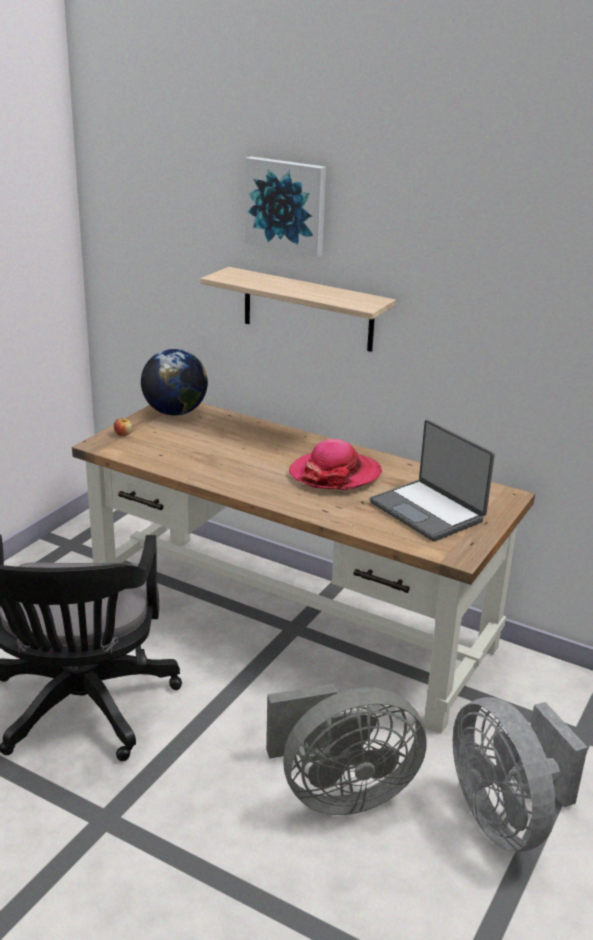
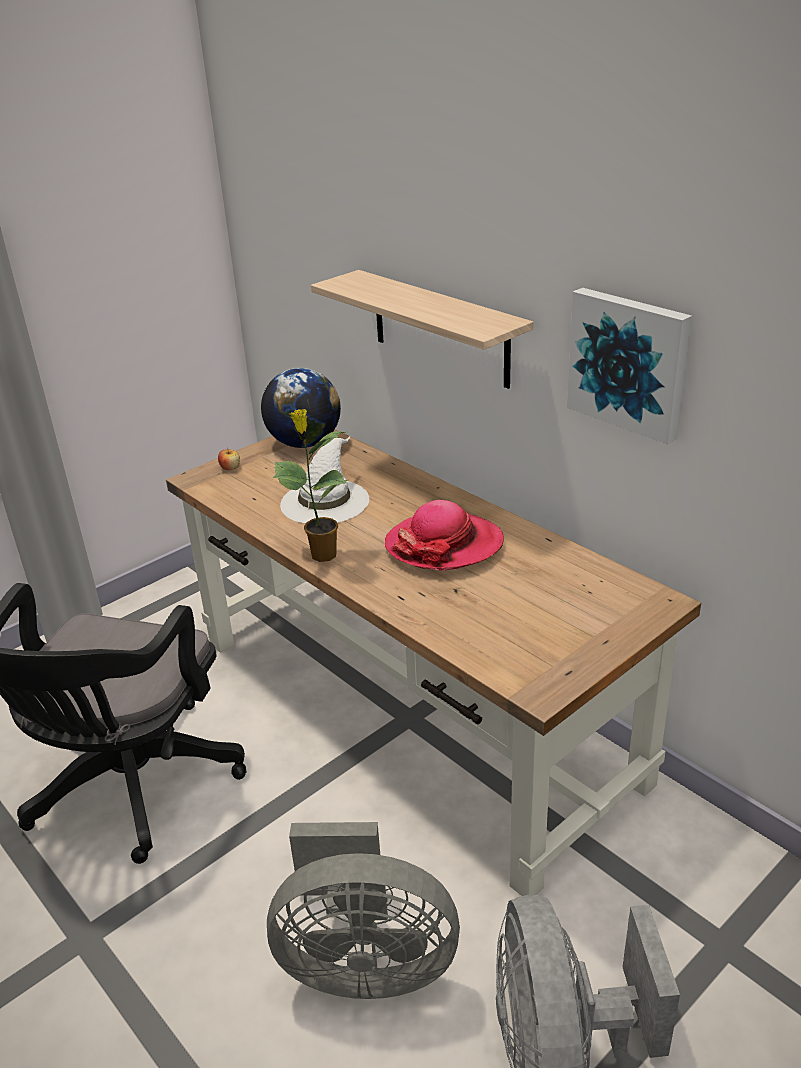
camera: 20 degrees right, 5 degrees up
picture [245,156,326,257] -> picture moved to [567,288,692,444]
laptop [370,420,495,541] -> none
none -> potted plant [273,409,348,562]
none -> white hat [280,437,369,524]

